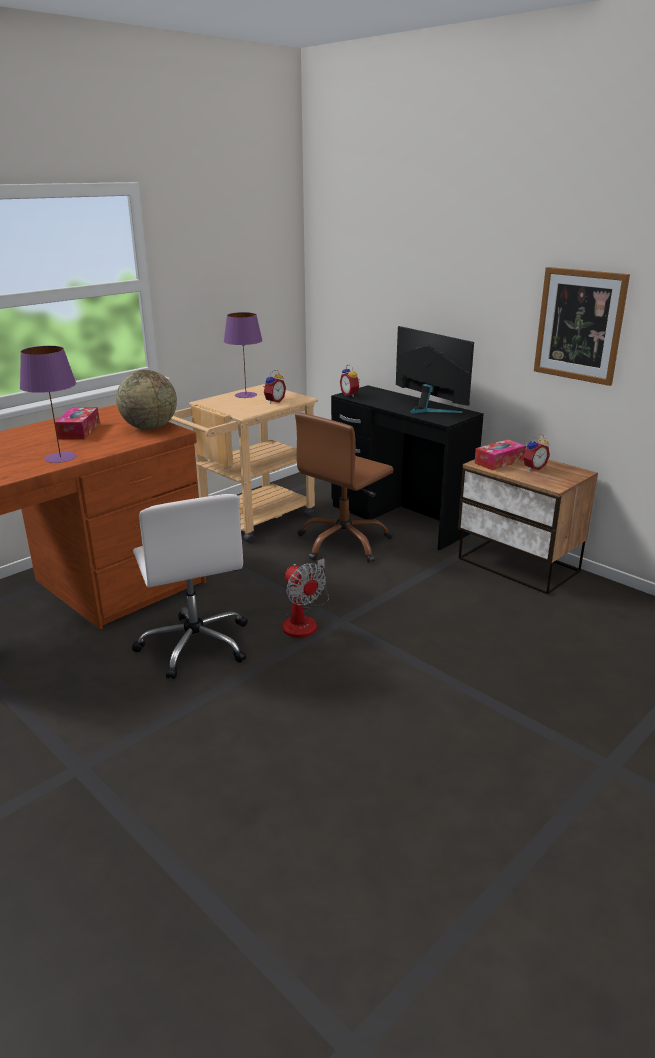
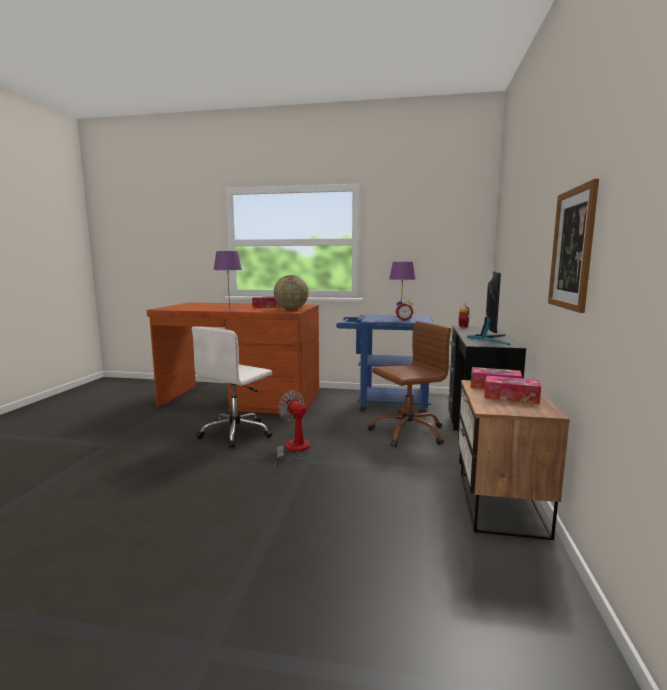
camera: 55 degrees right, 15 degrees down
beige cart [168,384,318,543] -> blue cart [336,315,433,413]
fan [282,558,329,638] -> fan turned 120 degrees clockwise [275,391,310,469]
brown office chair [295,412,394,563] -> brown office chair turned 150 degrees clockwise [368,321,451,447]
alarm clock [523,434,550,471] -> tissue box [484,375,541,404]

